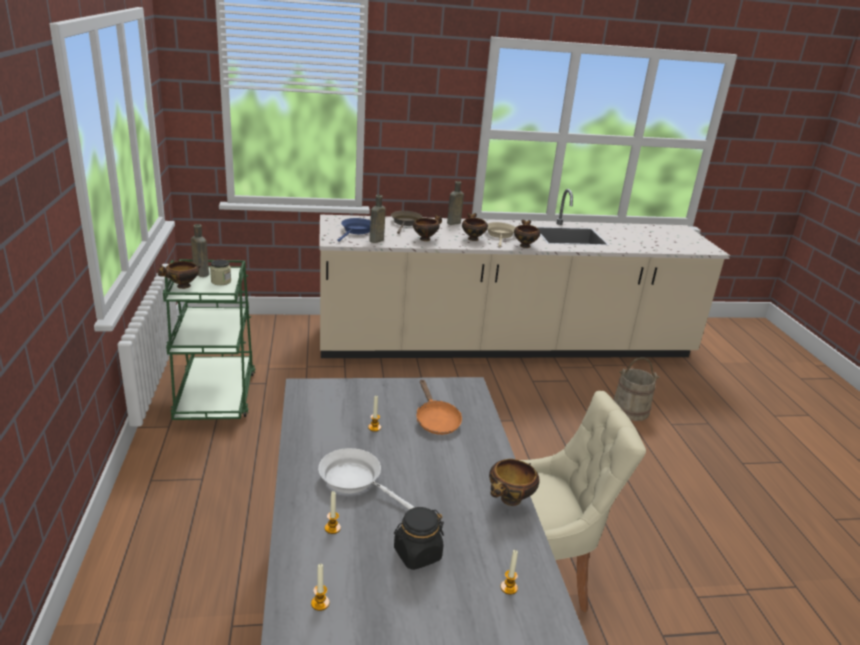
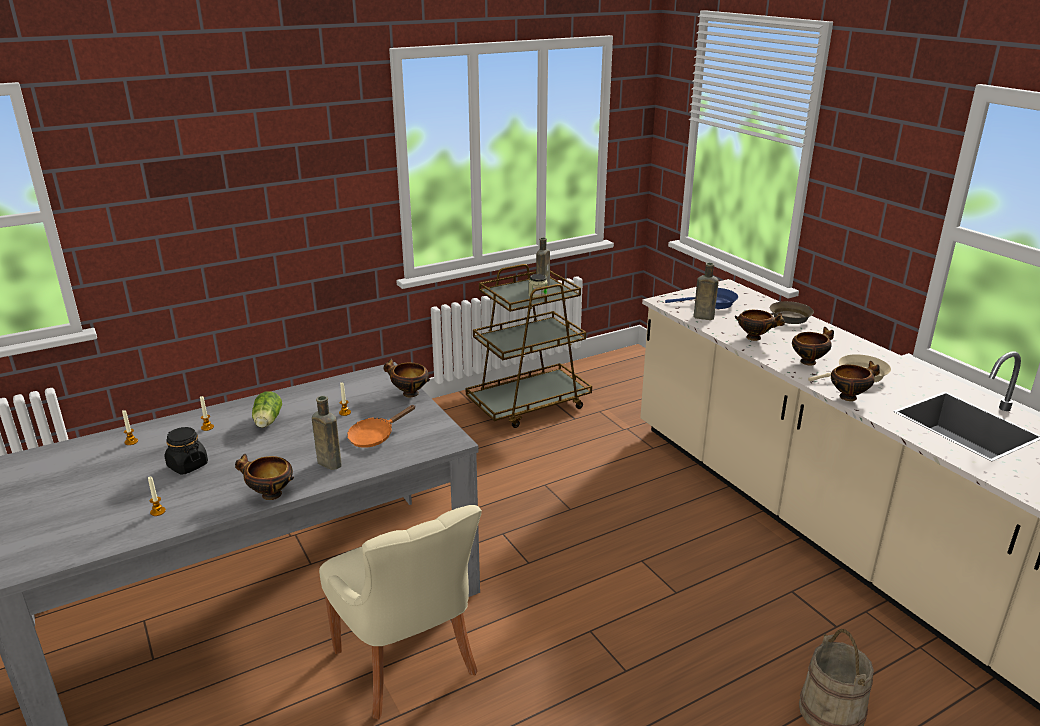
camera: 70 degrees right, 0 degrees up
bowl [157,261,200,289] -> bowl moved to [383,359,430,397]
green cart [163,259,255,420] -> brown cart [465,264,592,428]
white frying pan [318,448,415,510] -> lettuce [252,391,282,428]
brown bottle [447,181,464,225] -> brown bottle moved to [312,396,342,470]

